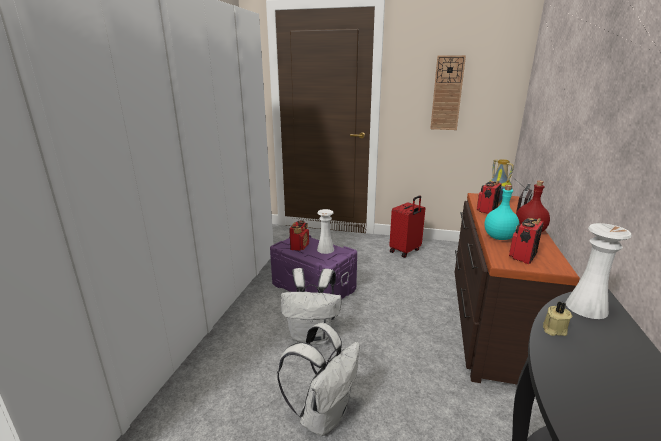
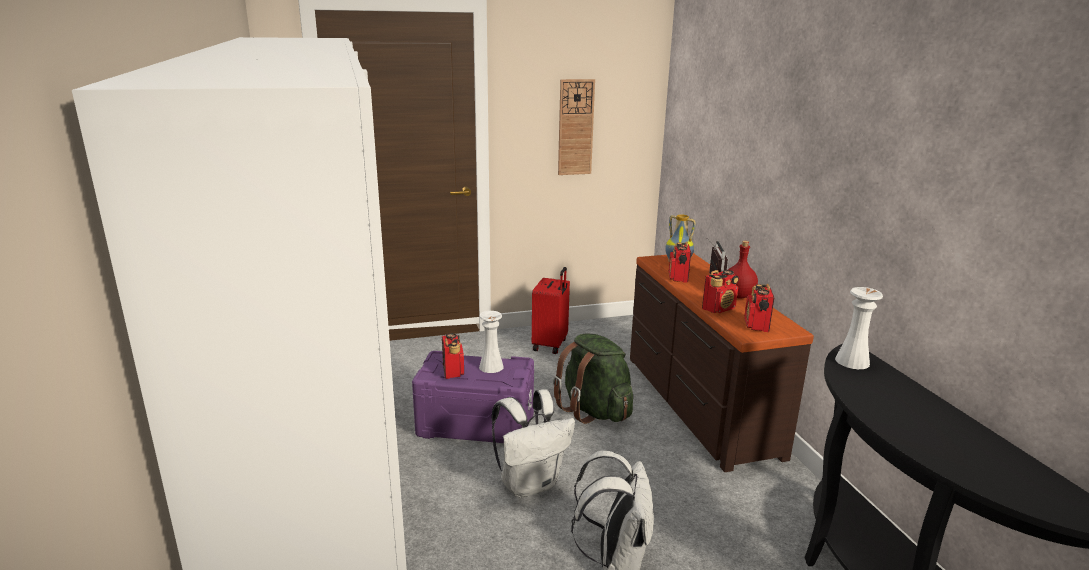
camera: 30 degrees left, 0 degrees up
turquoise bottle [485,185,520,240] -> radio [702,270,739,313]
beige candle [543,302,572,336] -> none
none -> green backpack [553,333,633,424]

